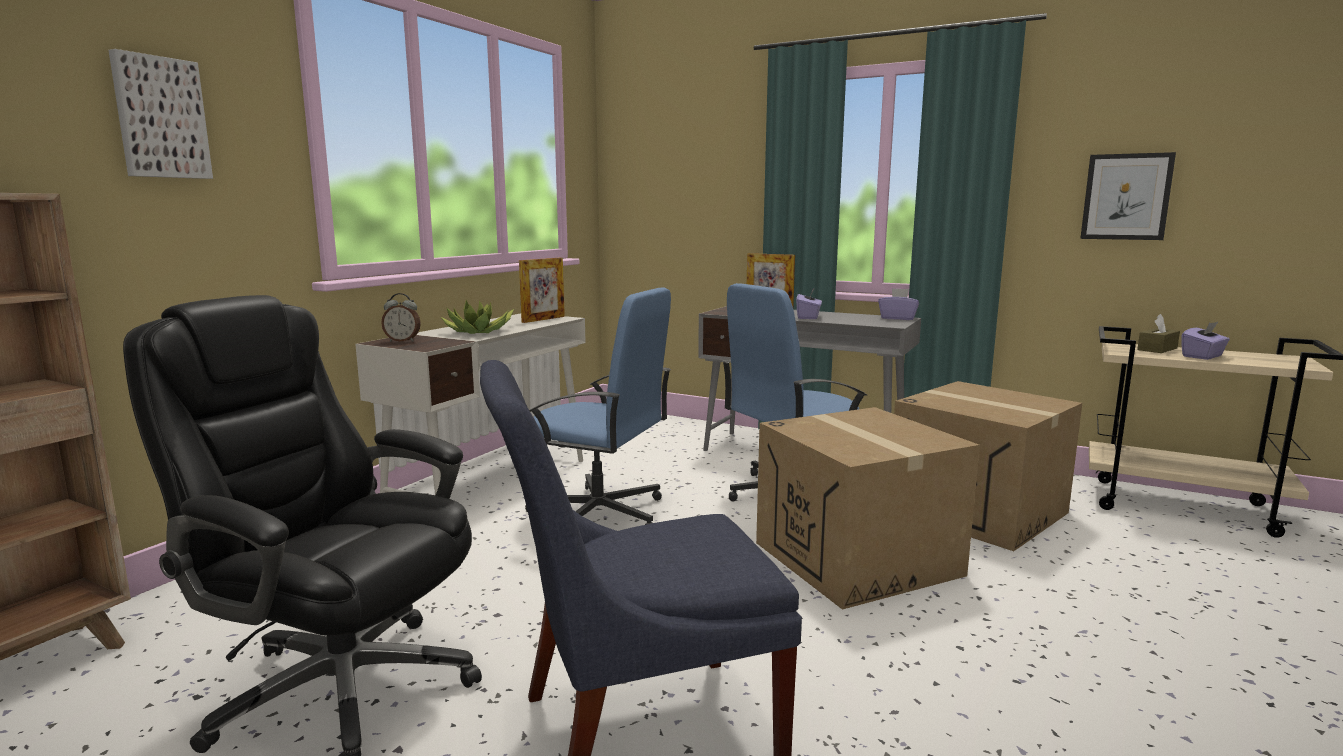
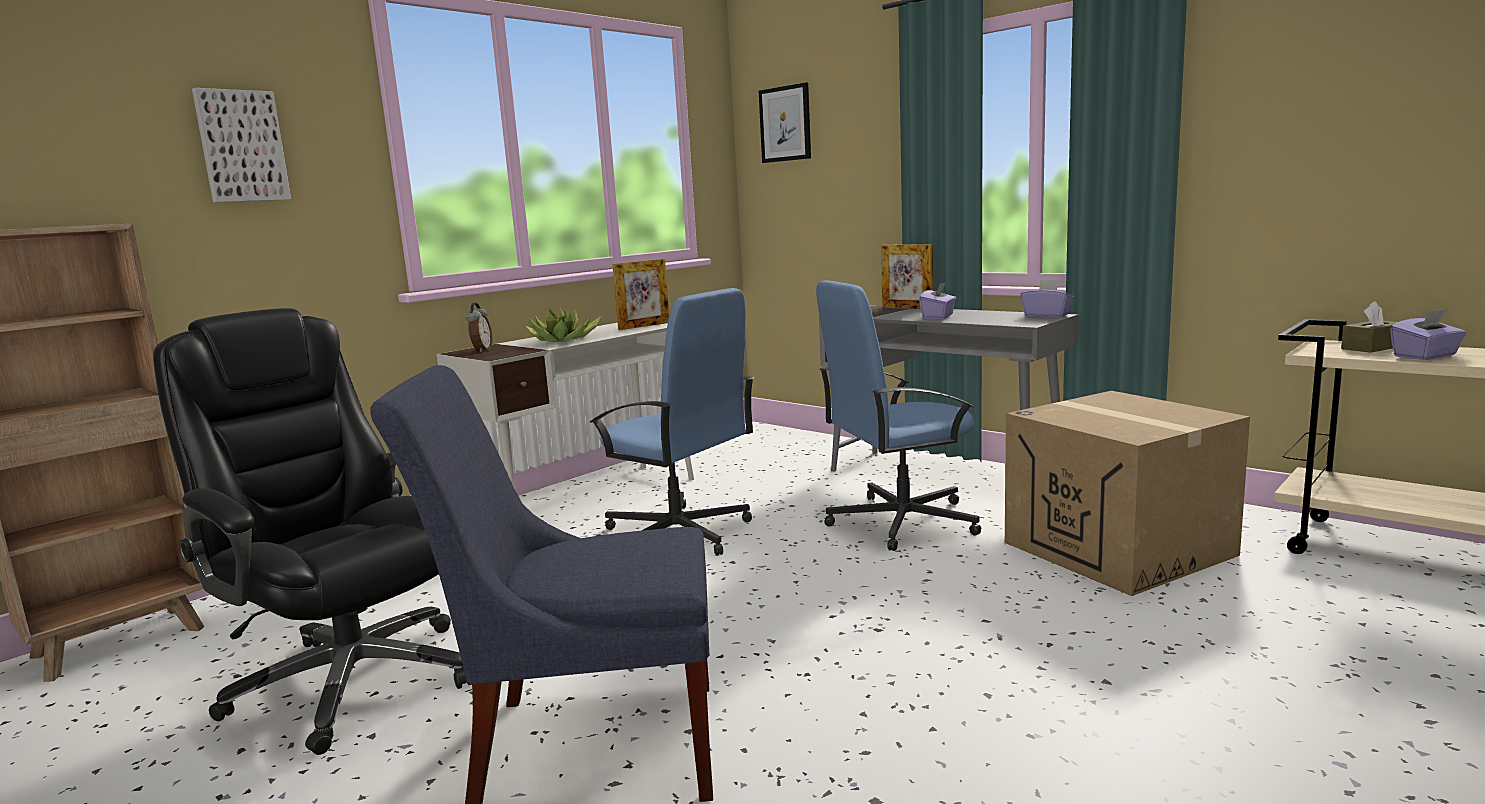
camera: 15 degrees right, 0 degrees up
alarm clock [381,293,421,342] -> alarm clock turned 105 degrees counterclockwise [466,303,493,352]
cardboard box [756,407,980,610] -> none
picture [1080,152,1176,240] -> picture moved to [759,83,811,163]

